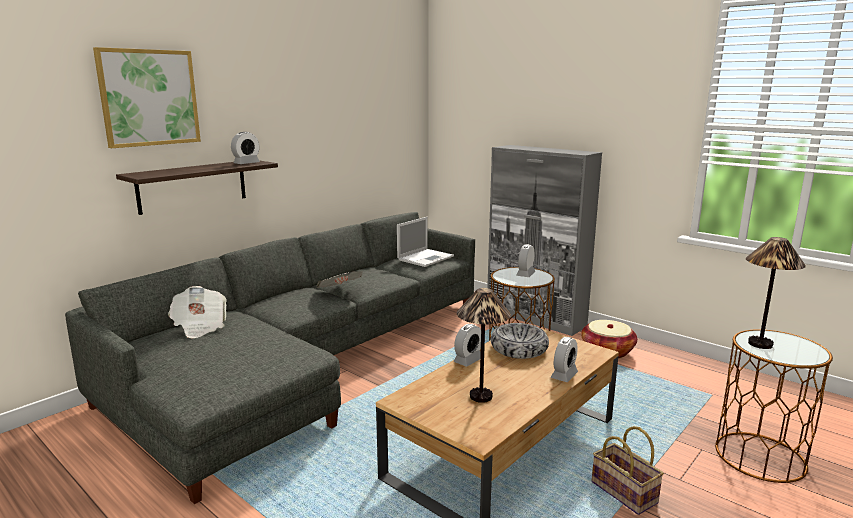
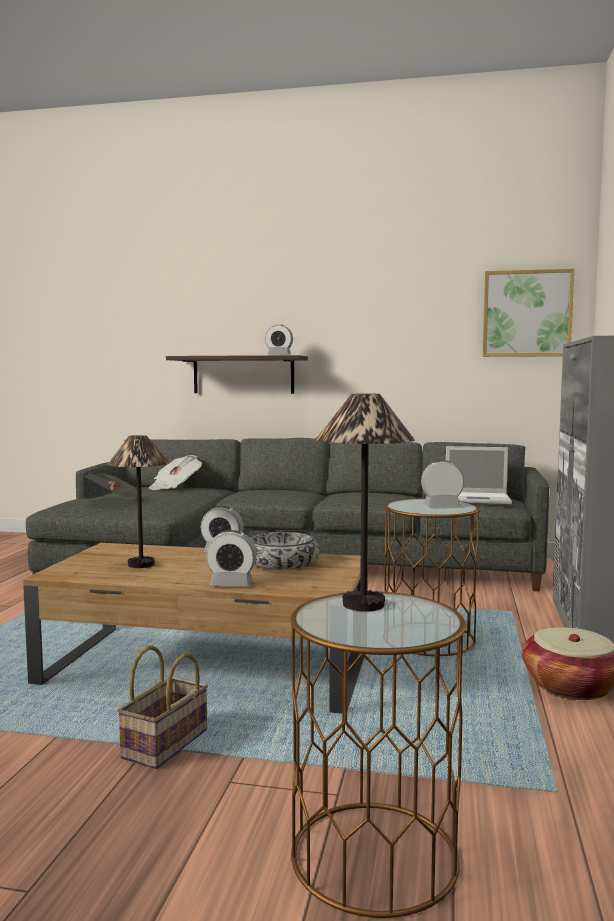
camera: 60 degrees right, 10 degrees down
picture [93,47,201,148] -> picture moved to [483,269,574,357]
newspaper [316,271,362,288] -> newspaper moved to [84,472,145,498]

